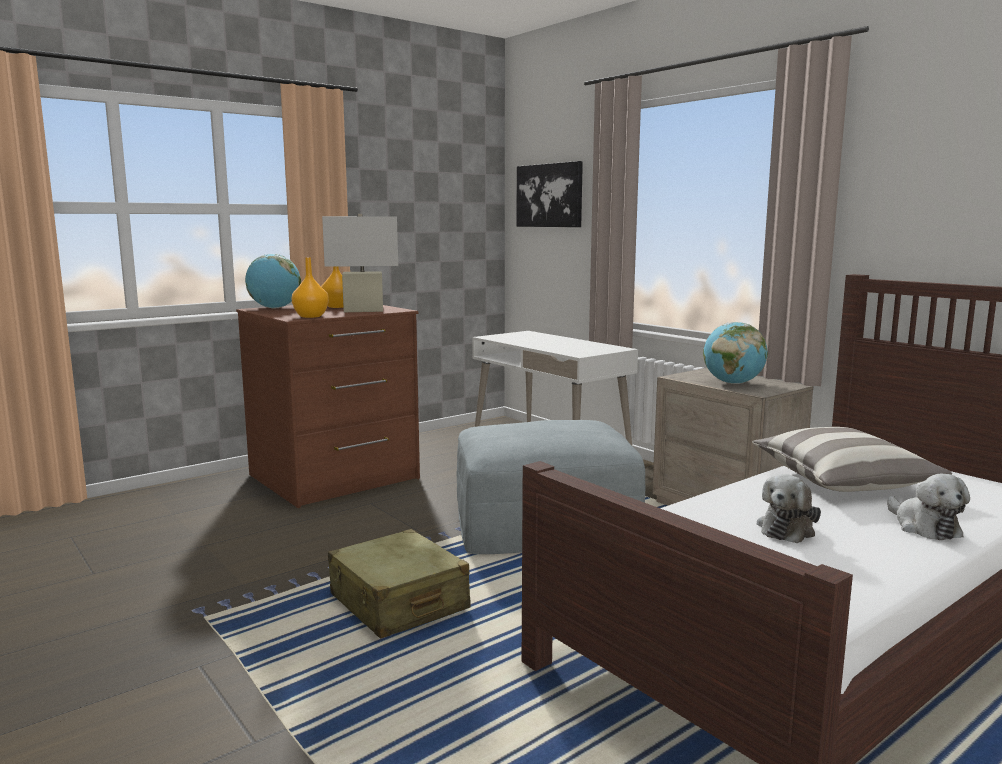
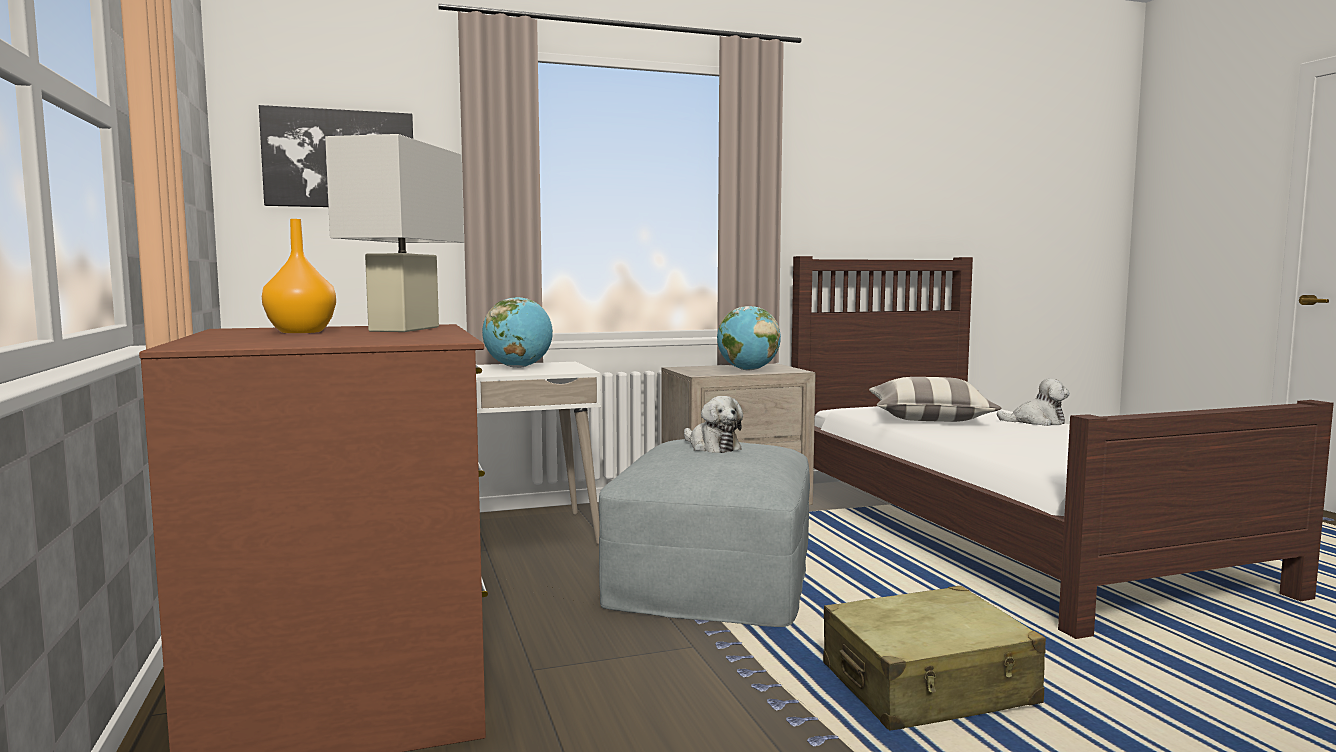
camera: 70 degrees left, 5 degrees down
globe [245,254,301,309] -> globe moved to [482,297,553,368]
orange vase [291,257,329,318] -> none
plush toy [757,474,821,543] -> plush toy moved to [684,396,743,453]

